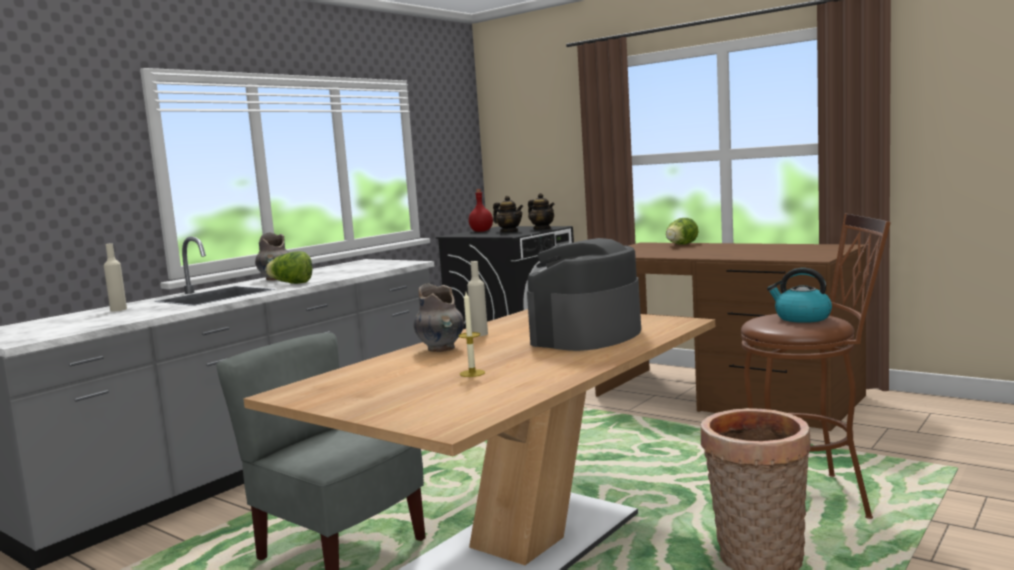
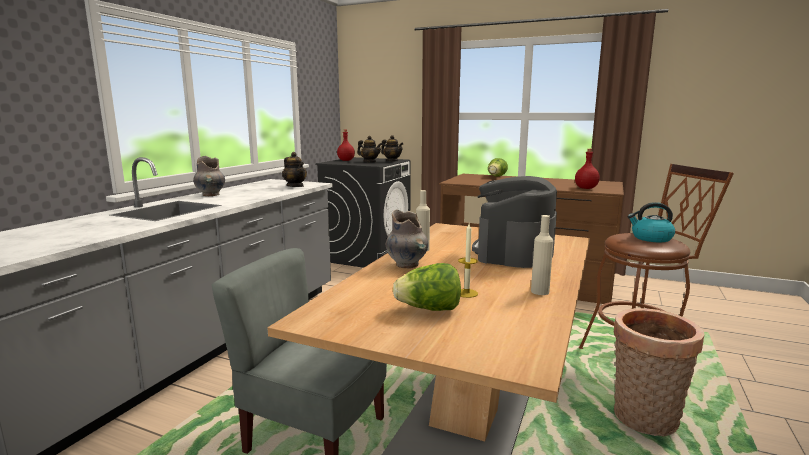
camera: 15 degrees left, 5 degrees up
beige bottle [104,243,127,311] -> beige bottle moved to [531,215,553,295]
lettuce [265,251,312,284] -> lettuce moved to [393,263,461,311]
none -> teapot [282,152,307,187]
none -> red bottle [575,149,600,189]

